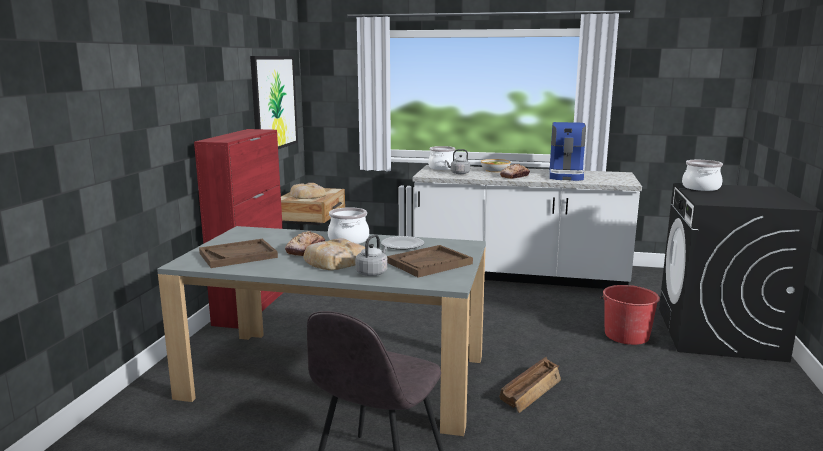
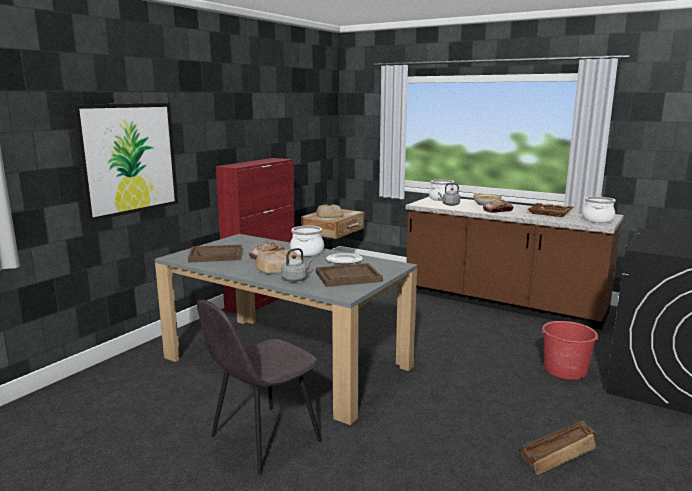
camera: 20 degrees right, 0 degrees up
picture [250,56,298,149] -> picture moved to [71,103,178,222]
white counter [413,165,642,289] -> brown counter [406,196,624,330]
crate [499,357,561,413] -> crate moved to [520,420,597,475]
coffee machine [550,122,586,181] -> brown tray [528,203,574,217]
cooking pot [682,160,723,191] -> cooking pot moved to [582,196,616,223]

